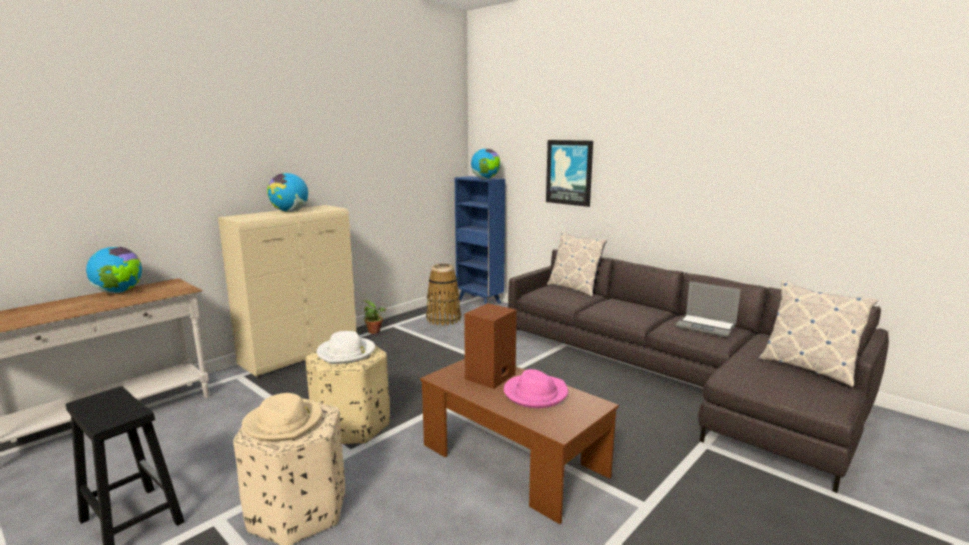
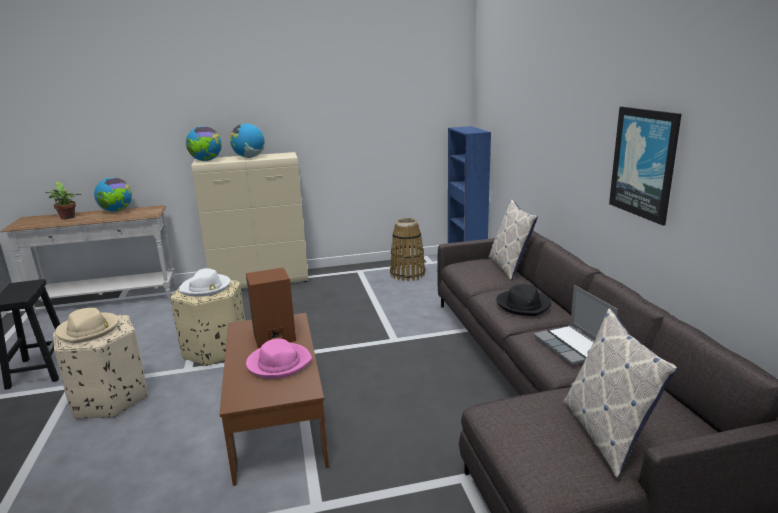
camera: 35 degrees right, 5 degrees up
potted plant [363,300,386,334] -> potted plant moved to [46,182,82,219]
globe [471,149,500,179] -> globe moved to [186,126,222,161]
picture [546,140,593,207] -> picture moved to [609,107,681,226]
none -> black hat [496,284,551,316]

